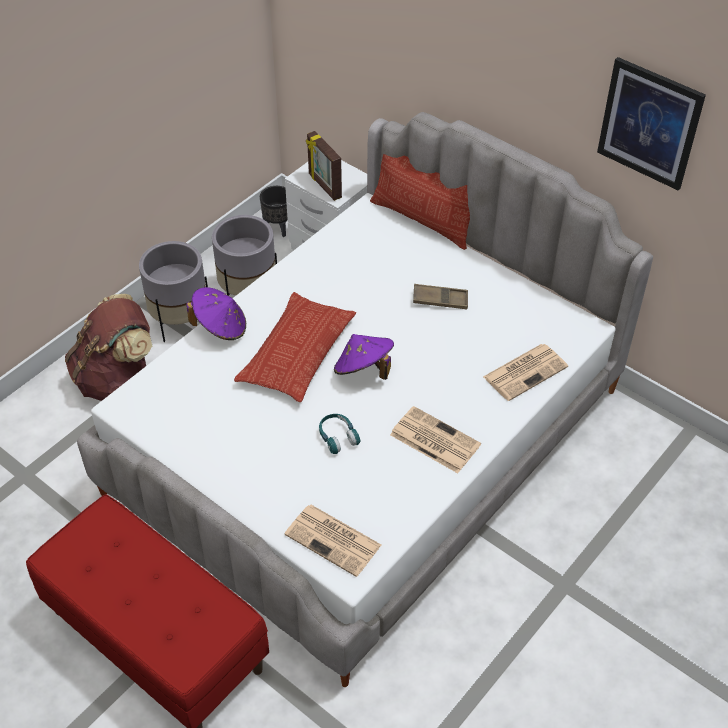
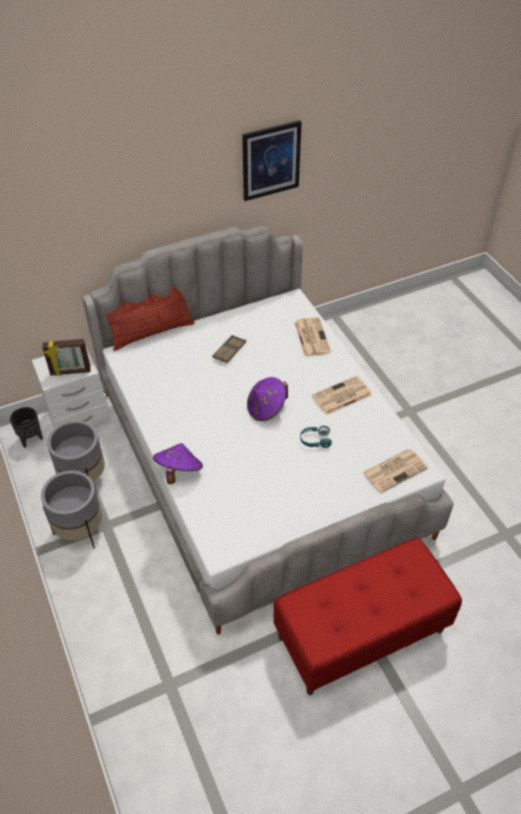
camera: 65 degrees left, 0 degrees up
brown backpack [65,294,152,401] -> none
pillow [234,292,356,402] -> none

